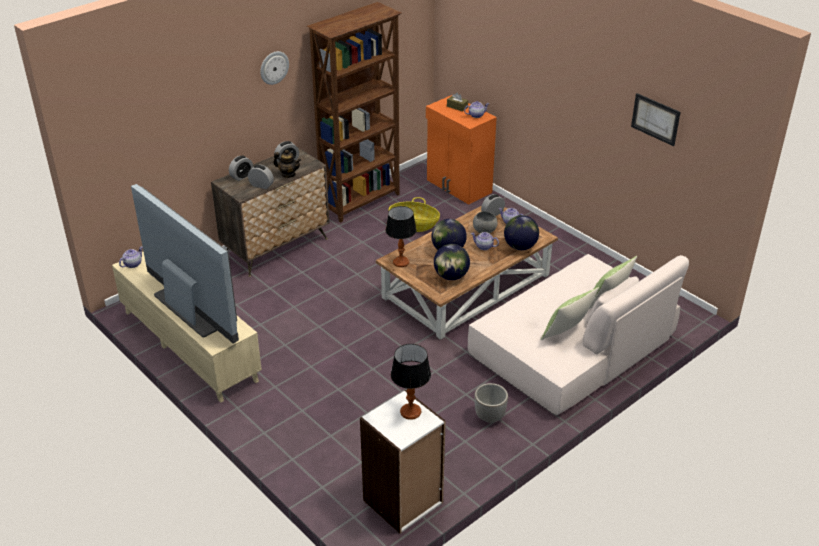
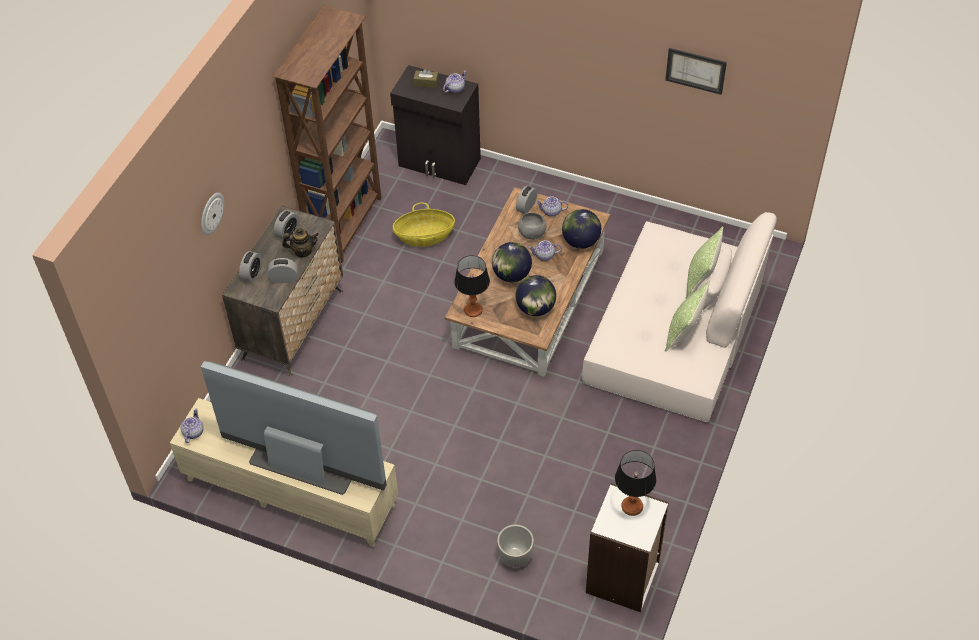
camera: 25 degrees left, 15 degrees up
wall clock [260,51,289,85] -> wall clock moved to [201,193,224,235]
orange cabinet [426,95,497,205] -> black cabinet [390,65,481,185]
planter [474,383,508,423] -> planter moved to [497,524,534,568]

